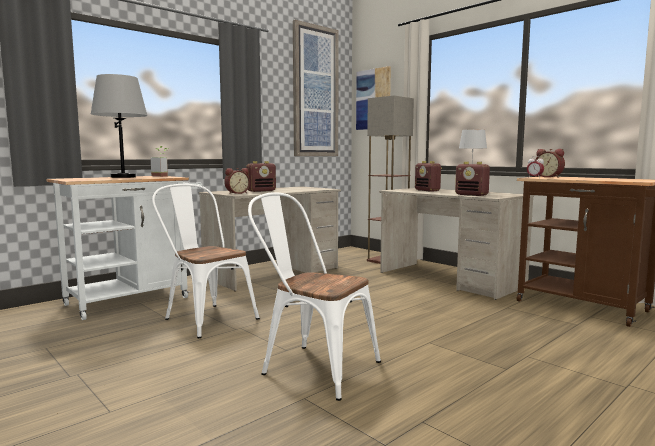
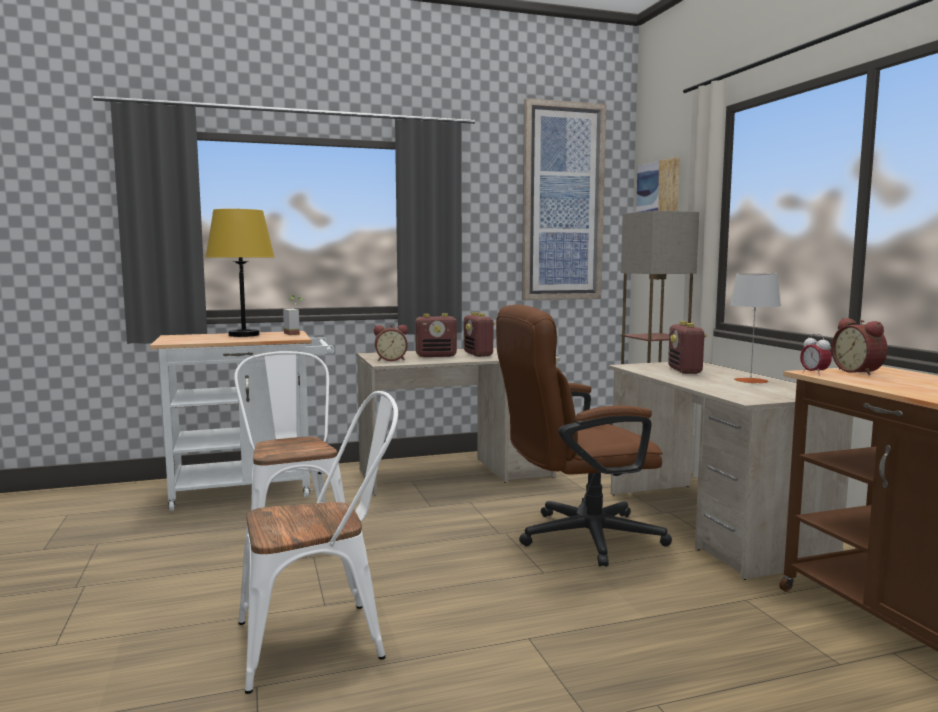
camera: 25 degrees right, 0 degrees up
grey table lamp [91,74,148,178] -> yellow table lamp [206,209,274,337]
white chair [248,192,381,401] -> white chair turned 105 degrees clockwise [238,391,398,694]
radio [455,162,490,196] -> radio moved to [464,312,496,357]
none -> brown office chair [496,305,672,567]

